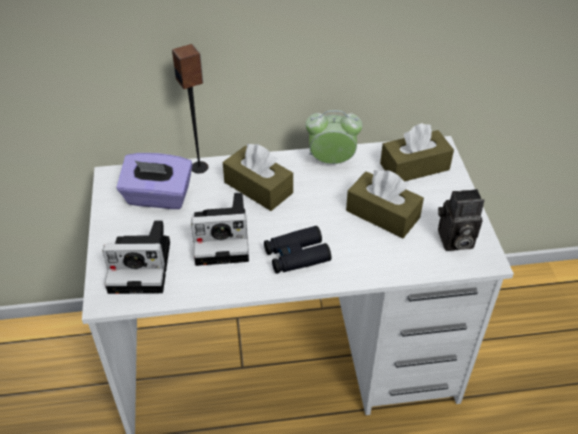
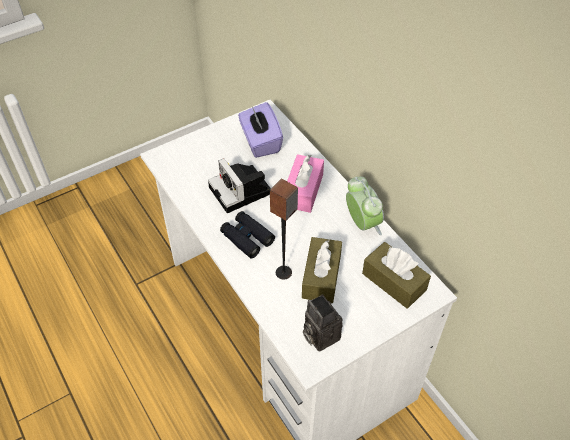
camera: 65 degrees right, 5 degrees up
camera [102,220,170,294] -> none
speaker [172,44,208,173] -> speaker moved to [270,178,298,279]
brown tissue box [223,144,293,211] -> pink tissue box [287,154,324,213]

